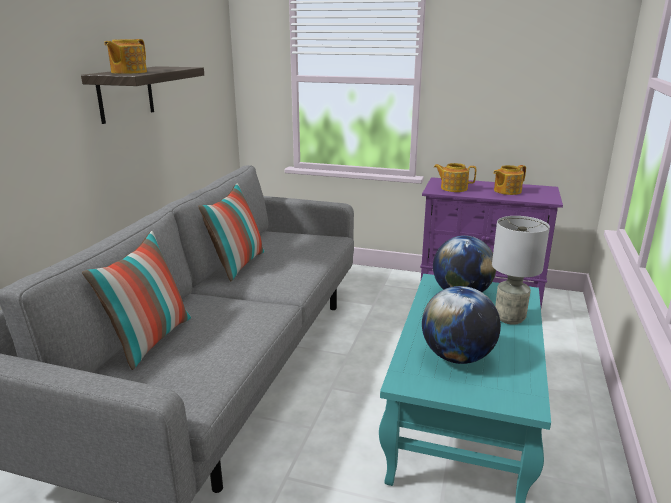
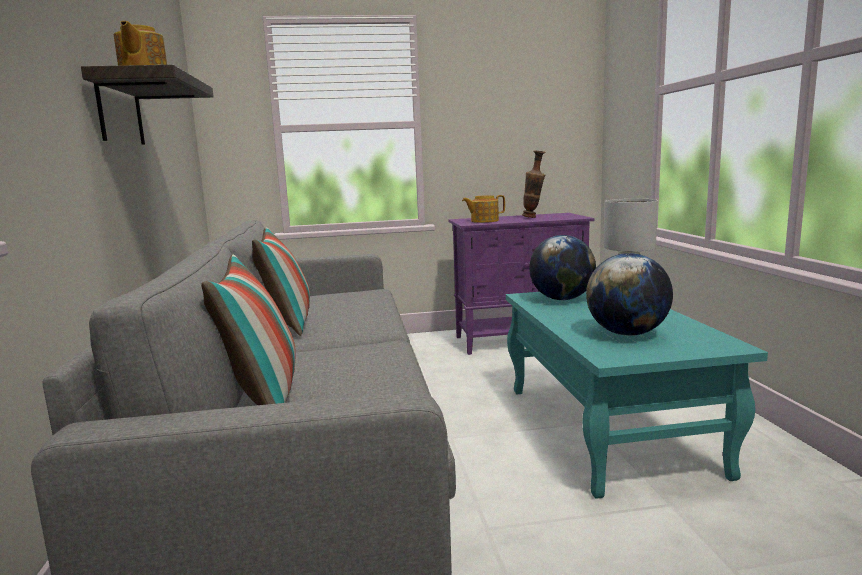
camera: 25 degrees left, 10 degrees down
teapot [493,165,526,195] -> vase [522,151,546,218]

